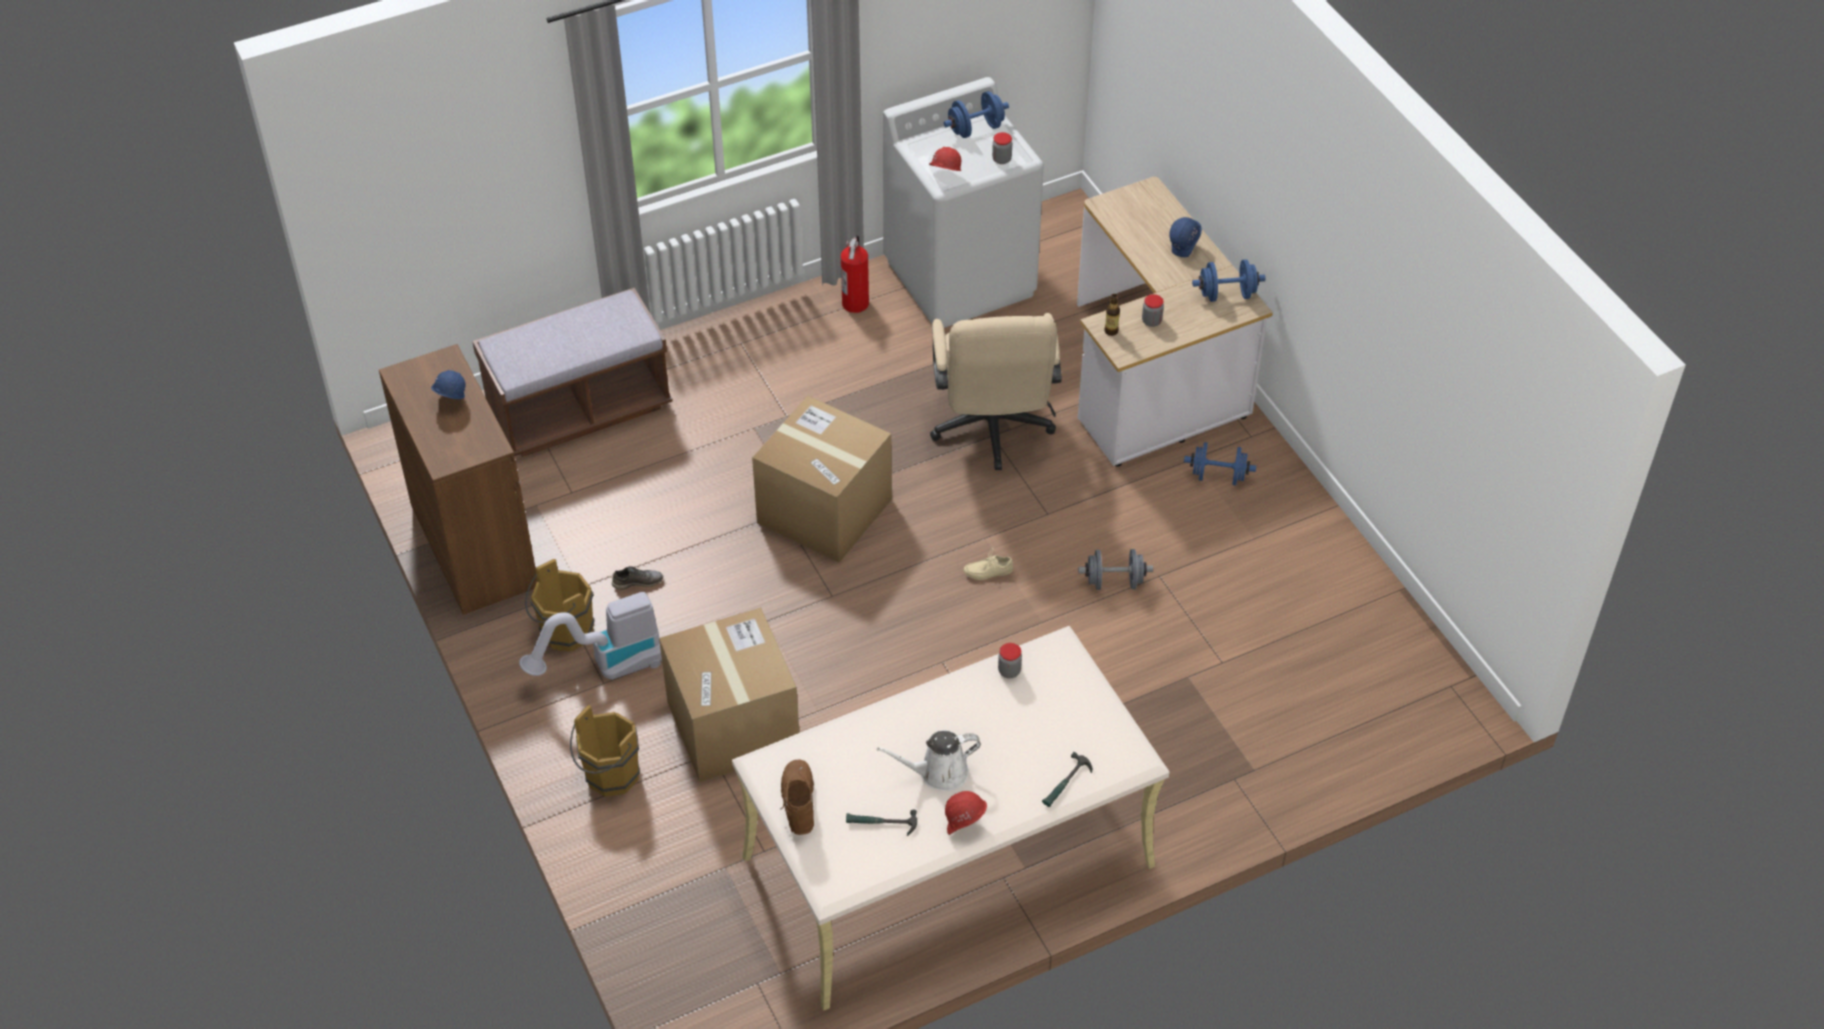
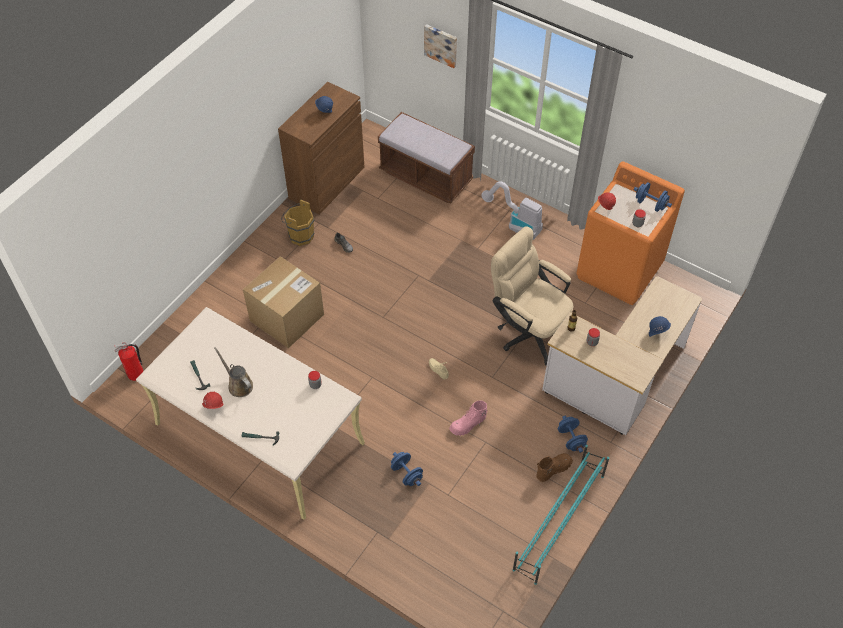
camera: 60 degrees right, 5 degrees up
vacuum cleaner [519,592,662,680] -> vacuum cleaner moved to [482,181,543,240]
brown bucket [570,705,640,797] -> none
cardboard box [752,395,892,563] -> none
brown boot [780,759,814,835] -> brown boot moved to [536,453,573,482]
fire extinguisher [841,235,869,313] -> fire extinguisher moved to [114,342,143,381]
white watering can [877,730,981,791] -> brown watering can [214,347,253,397]
white washing machine [883,77,1044,328] -> orange washing machine [576,161,685,305]
beige office chair [930,313,1062,470] -> beige office chair turned 75 degrees clockwise [491,226,574,366]
grey dumbbell [1078,549,1153,590] -> pink boot [449,400,488,436]
blue dumbbell [1192,259,1265,302] -> blue dumbbell moved to [391,452,423,486]
none -> picture [424,24,457,68]
none -> turquoise shoe rack [513,445,609,585]

